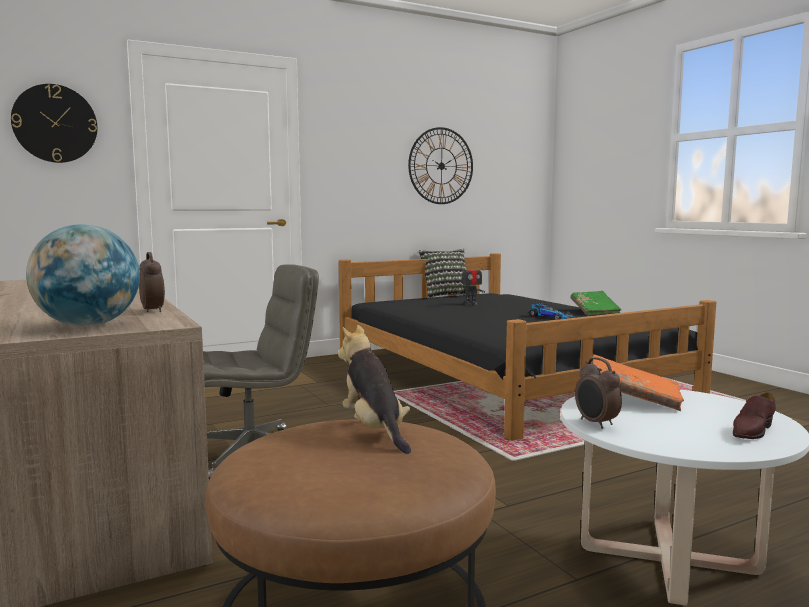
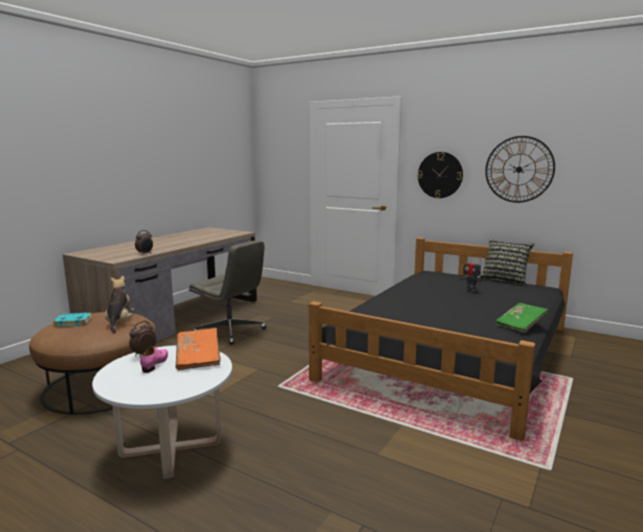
camera: 60 degrees right, 5 degrees up
wall clock [11,84,97,163] -> wall clock moved to [418,152,463,198]
globe [26,224,140,326] -> none
plush toy [338,325,411,454] -> plush toy turned 45 degrees counterclockwise [105,276,134,334]
toy car [529,303,575,320] -> none
brown shoe [733,392,776,439] -> none
none -> turquoise book [53,313,92,327]
none -> pink shoe [140,346,168,373]

